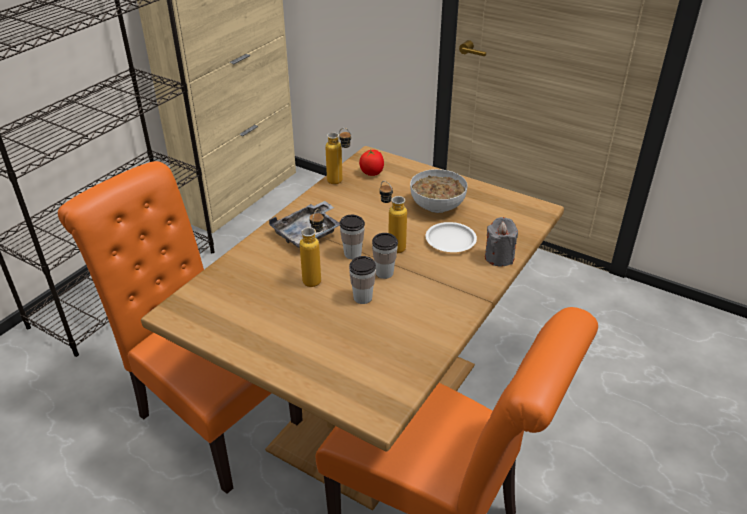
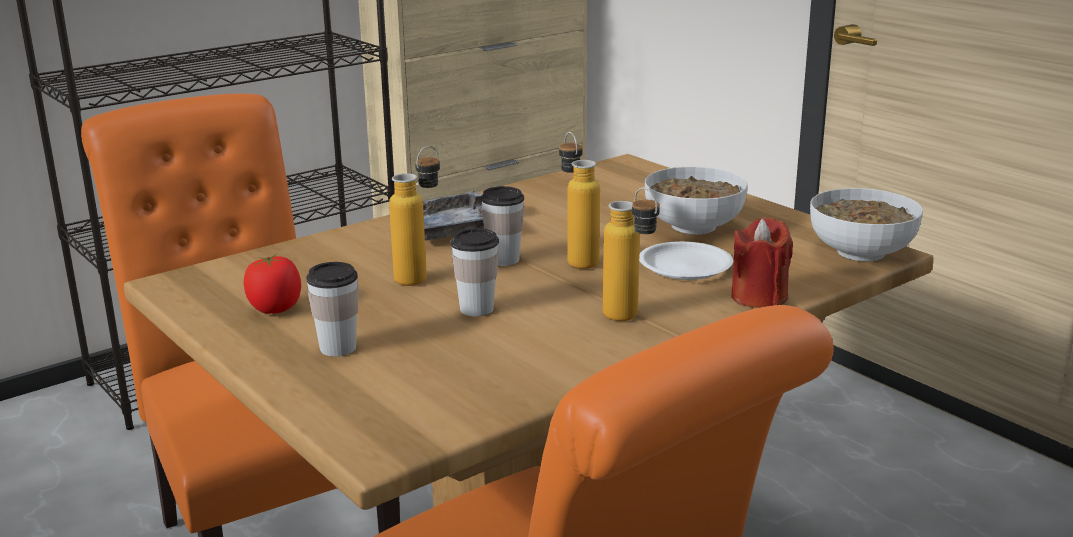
camera: 20 degrees right, 15 degrees down
bottle [325,128,351,184] -> bottle moved to [603,187,660,321]
tomato [359,149,384,176] -> tomato moved to [244,254,301,314]
cup [372,233,398,279] -> cup moved to [306,262,359,357]
grey candle [485,217,518,267] -> red candle [731,218,793,308]
none -> bowl [810,188,923,262]

